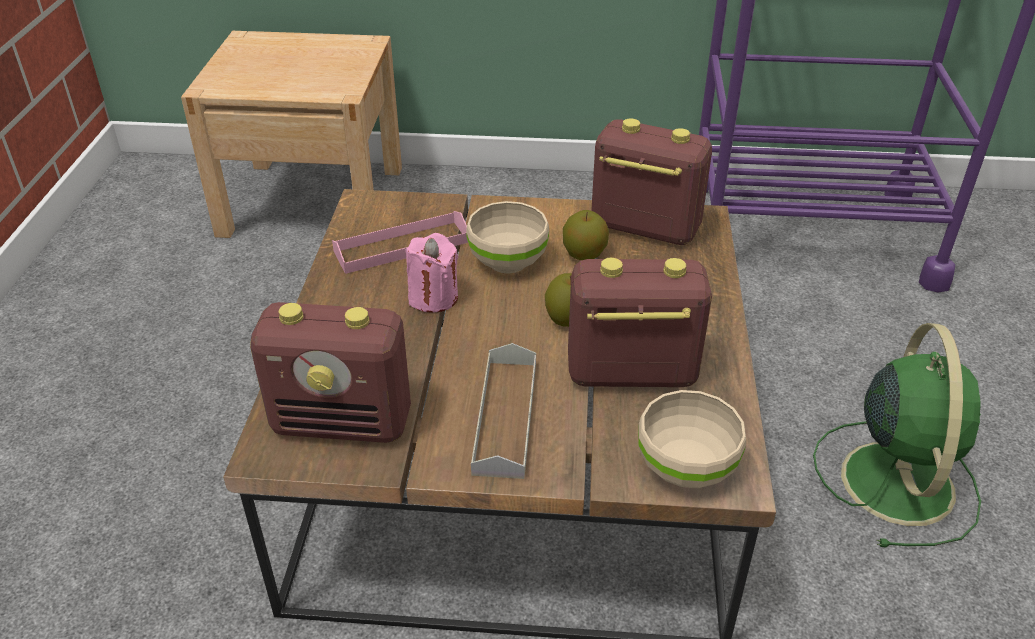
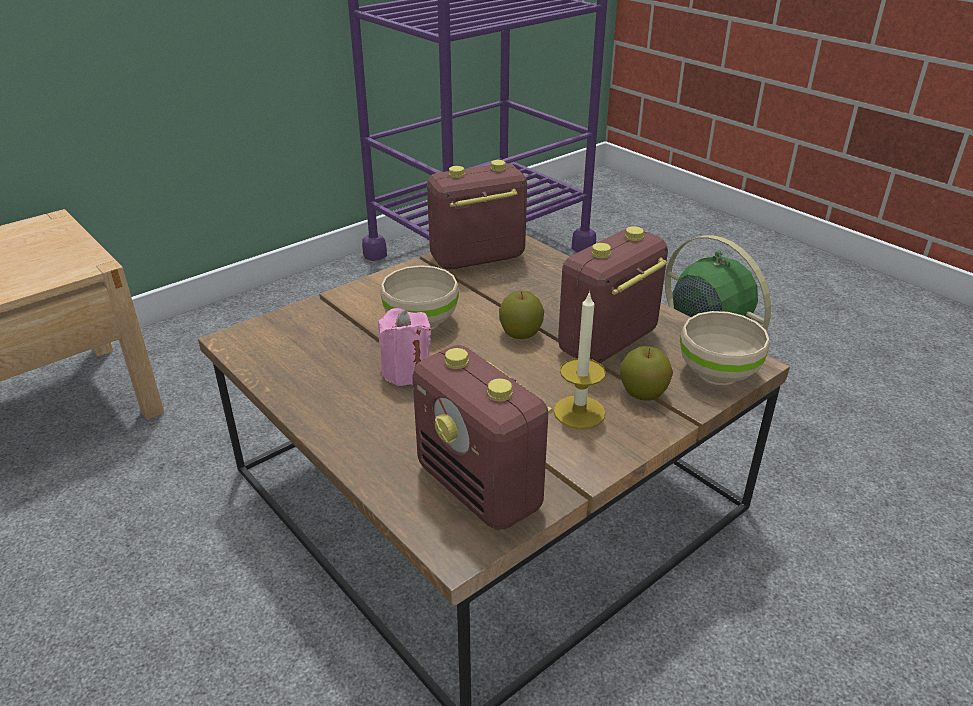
camera: 45 degrees left, 5 degrees down
radio [250,302,411,443] -> radio turned 90 degrees clockwise [412,345,553,530]
pink tray [332,211,468,274] -> none
grey tray [471,343,536,479] -> candle [553,291,606,429]
apple [563,210,609,260] -> apple moved to [620,346,673,401]

